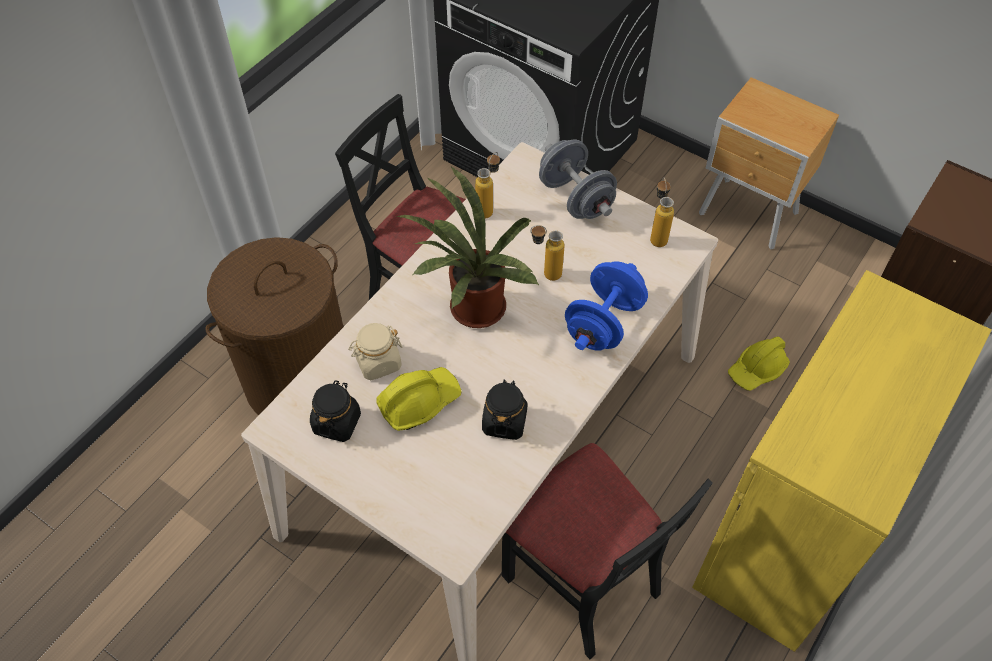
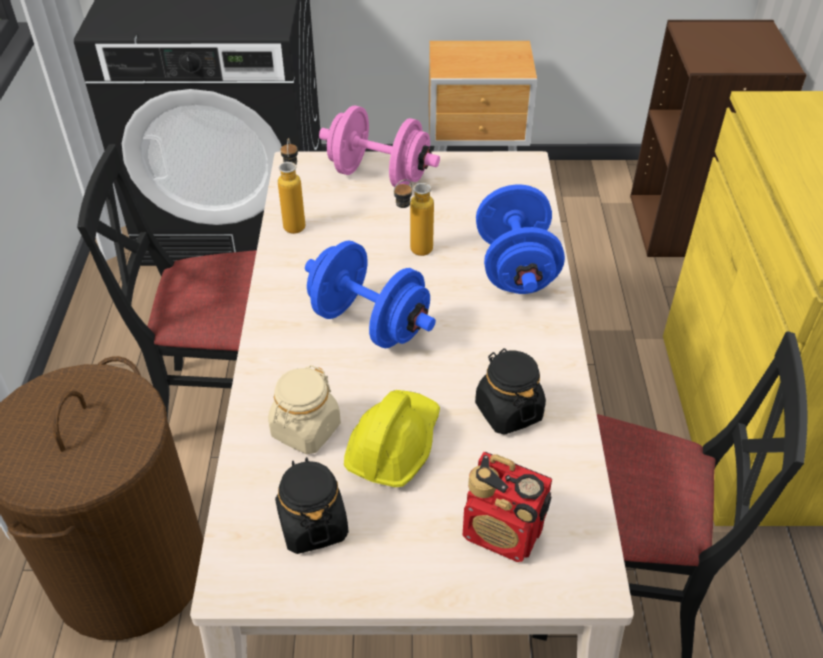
camera: 35 degrees left, 10 degrees down
potted plant [397,166,540,328] -> blue dumbbell [305,240,436,349]
grey dumbbell [539,140,617,219] -> pink dumbbell [319,106,440,187]
bottle [650,177,674,247] -> none
yellow hard hat [728,336,790,391] -> none
none -> radio [463,452,552,562]

